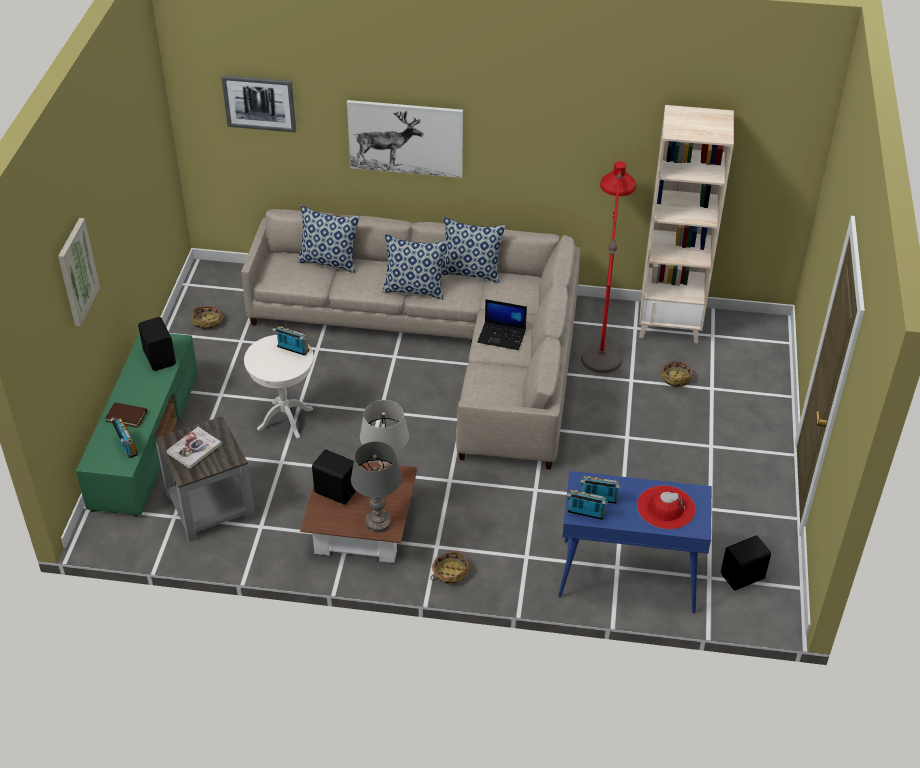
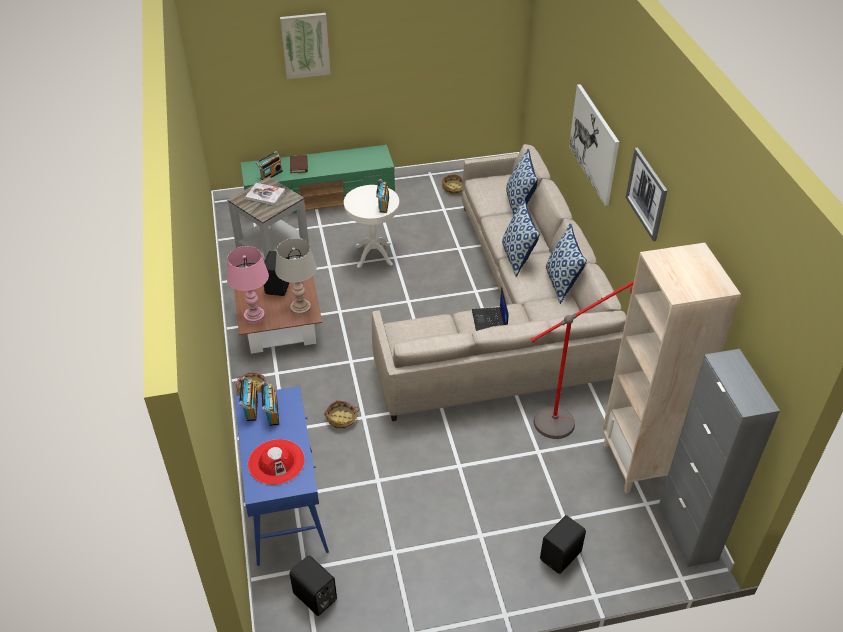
camera: 70 degrees right, 0 degrees up
black speaker [138,317,176,371] -> black speaker moved to [540,515,586,574]
picture [221,75,296,132] -> picture moved to [625,148,668,241]
grey table lamp [351,441,402,533] -> pink table lamp [227,246,269,324]
basket [661,361,694,387] -> basket moved to [324,400,359,429]
none -> grey cabinet [658,349,780,567]

